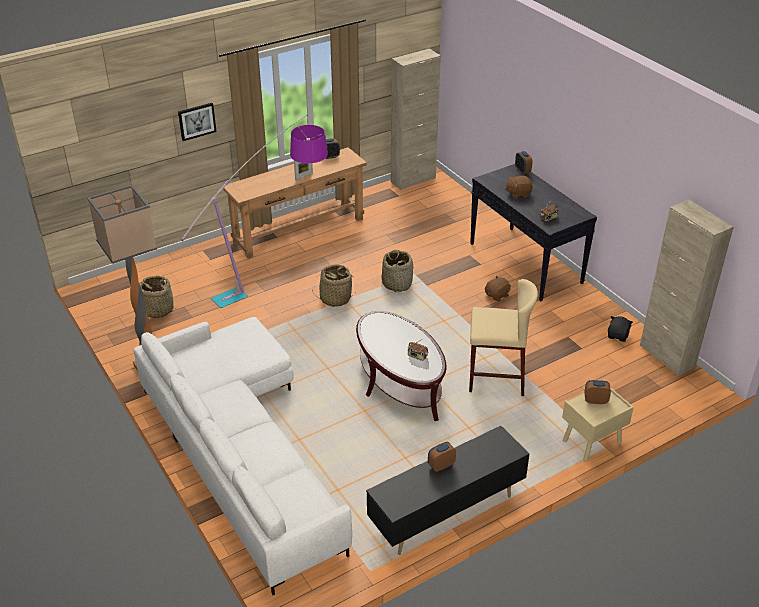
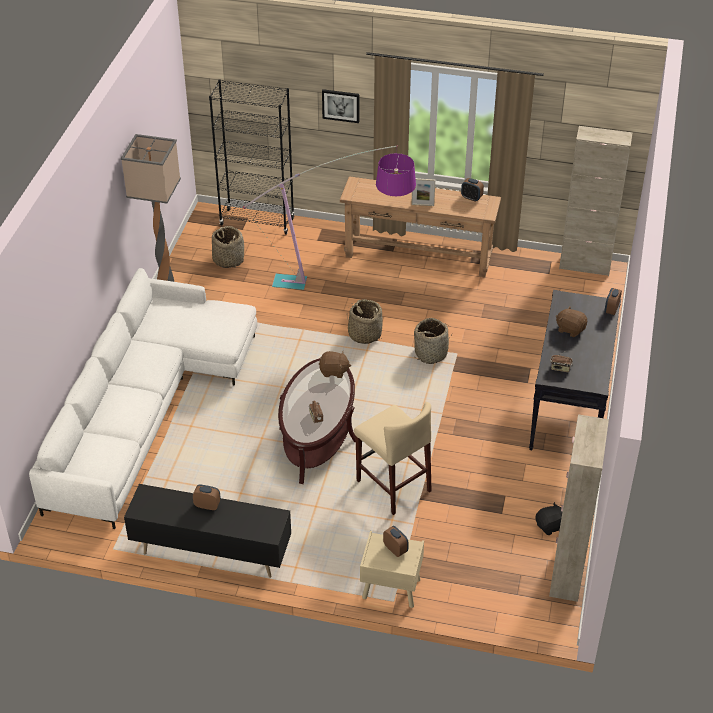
camera: 45 degrees right, 5 degrees up
brown plush toy [485,276,511,302] -> brown plush toy moved to [319,351,351,378]
none -> black bookcase [209,79,294,235]

